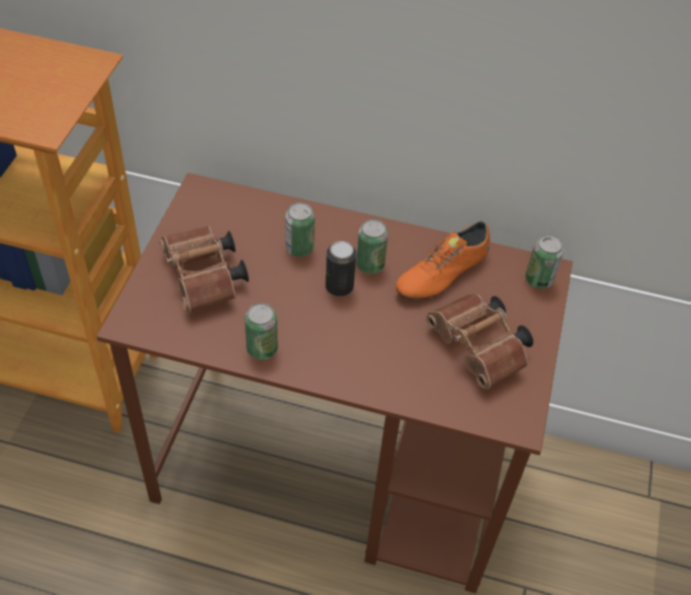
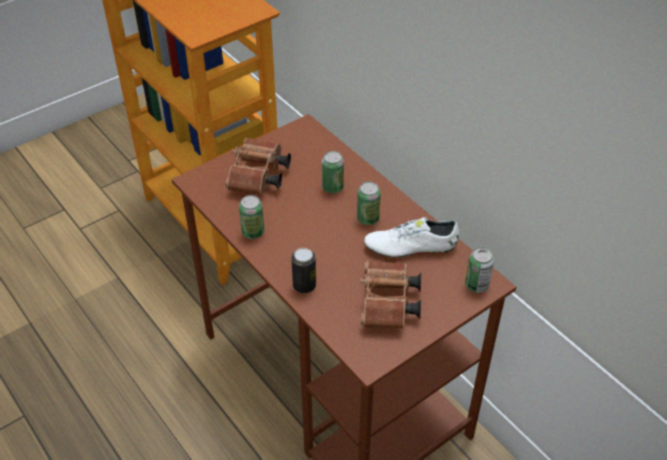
camera: 40 degrees right, 5 degrees down
can [325,241,356,297] -> can moved to [291,248,316,293]
orange shoe [396,221,490,300] -> white shoe [364,217,459,258]

